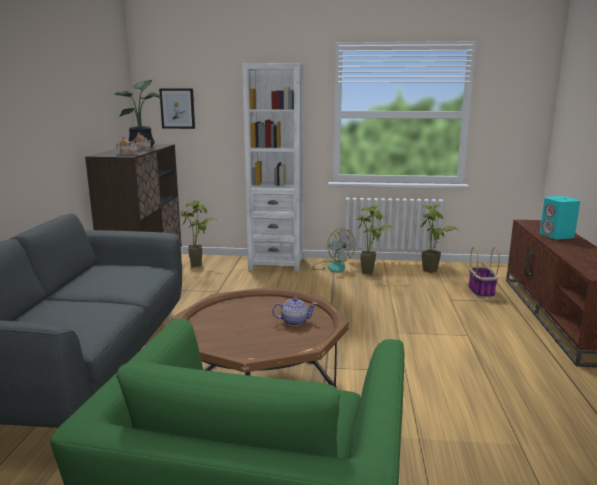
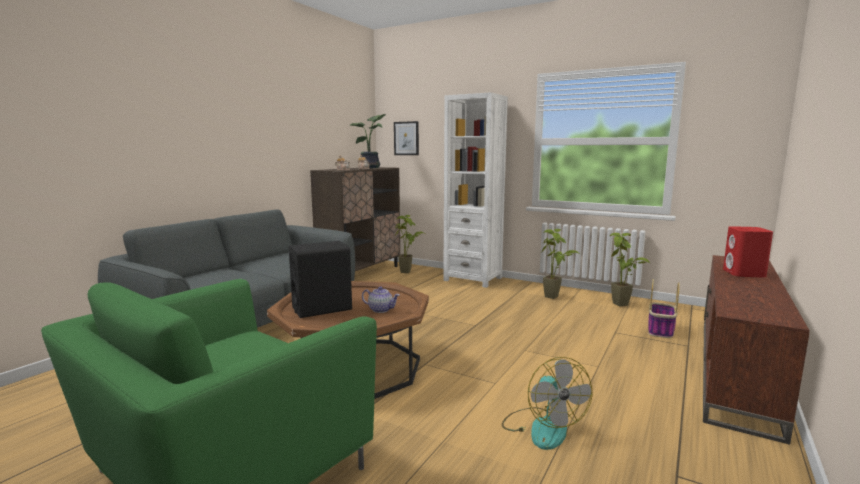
camera: 25 degrees right, 5 degrees down
fan [313,228,356,273] -> fan moved to [502,357,592,450]
turquoise speaker [539,196,580,240] -> red speaker [723,226,773,278]
none -> black speaker [289,241,352,318]

